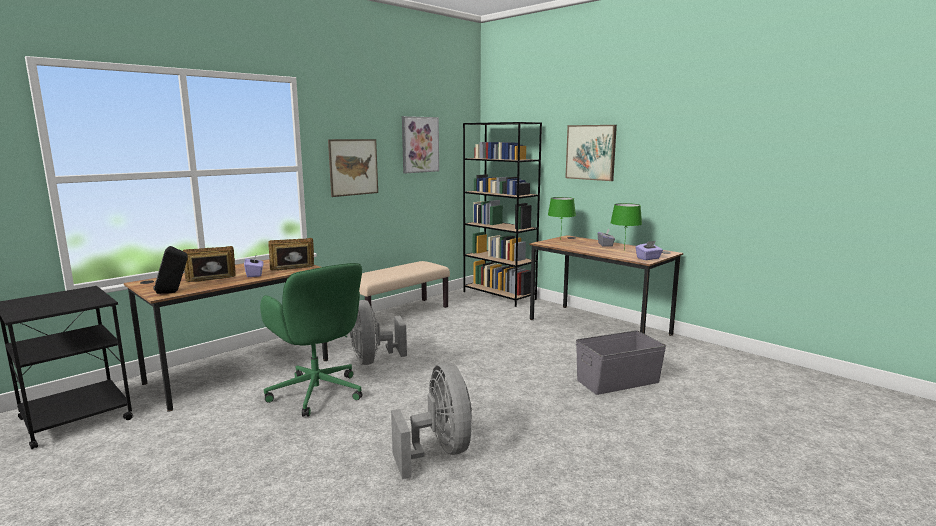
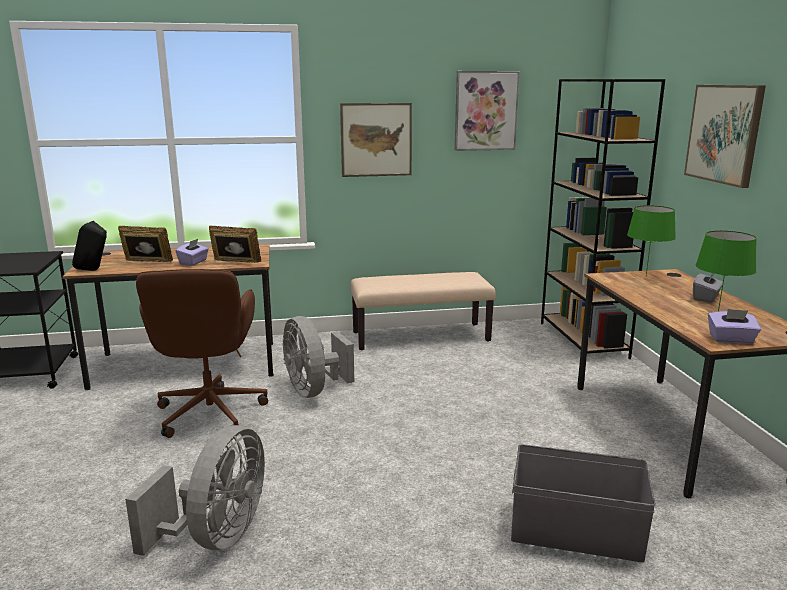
camera: 35 degrees right, 5 degrees up
green office chair [260,263,363,417] -> brown office chair [136,269,268,438]
grey fan [350,300,407,365] -> grey fan turned 45 degrees counterclockwise [282,316,354,398]

